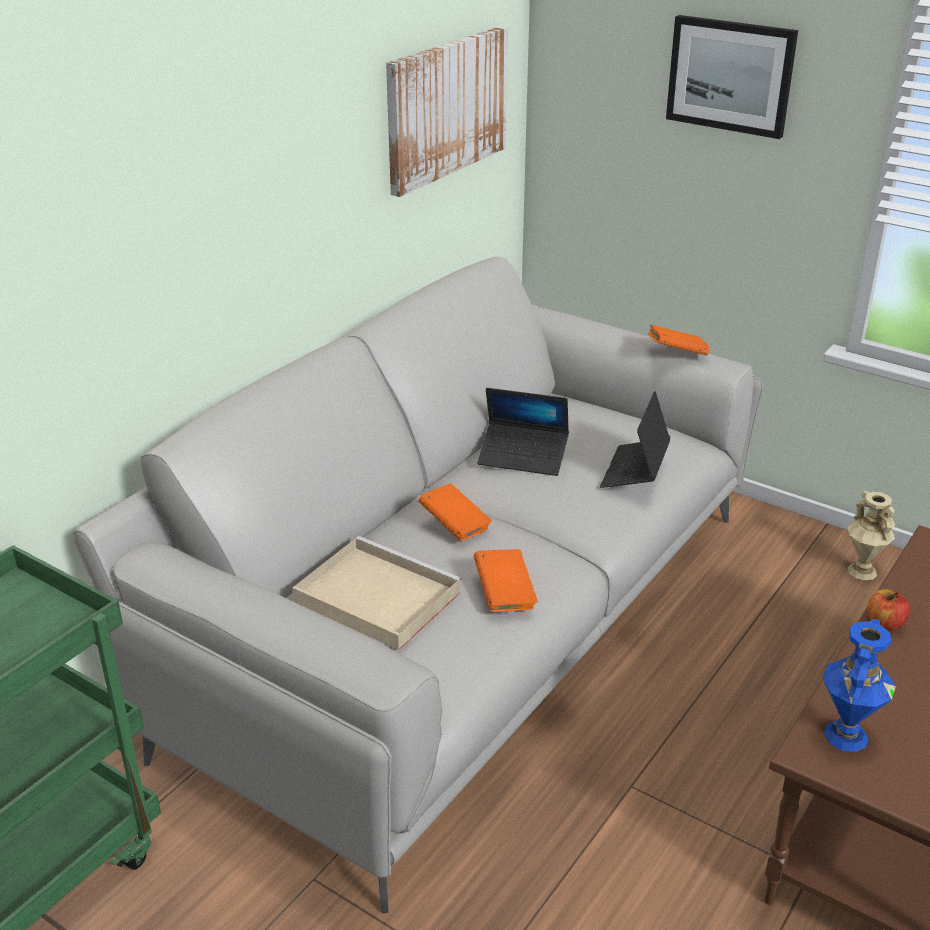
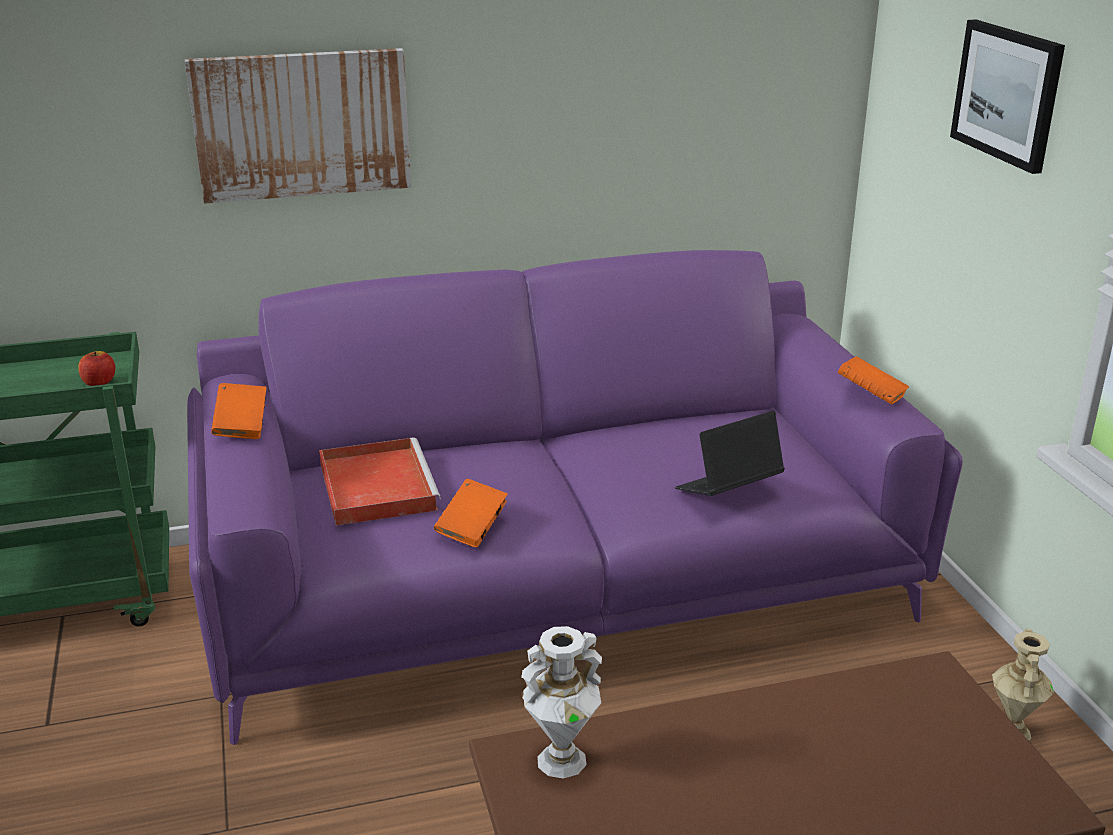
camera: 40 degrees right, 5 degrees down
grey sofa [73,257,763,914] -> purple sofa [187,250,963,745]
beige tray [292,536,462,650] -> red tray [319,437,441,526]
picture [386,27,507,197] -> picture moved to [185,48,411,204]
orange book [418,483,492,541] -> orange book moved to [211,383,267,439]
laptop [478,388,569,476] -> none
blue vase [823,619,896,752] -> white vase [521,626,602,779]
apple [868,589,909,630] -> apple moved to [78,351,115,386]

